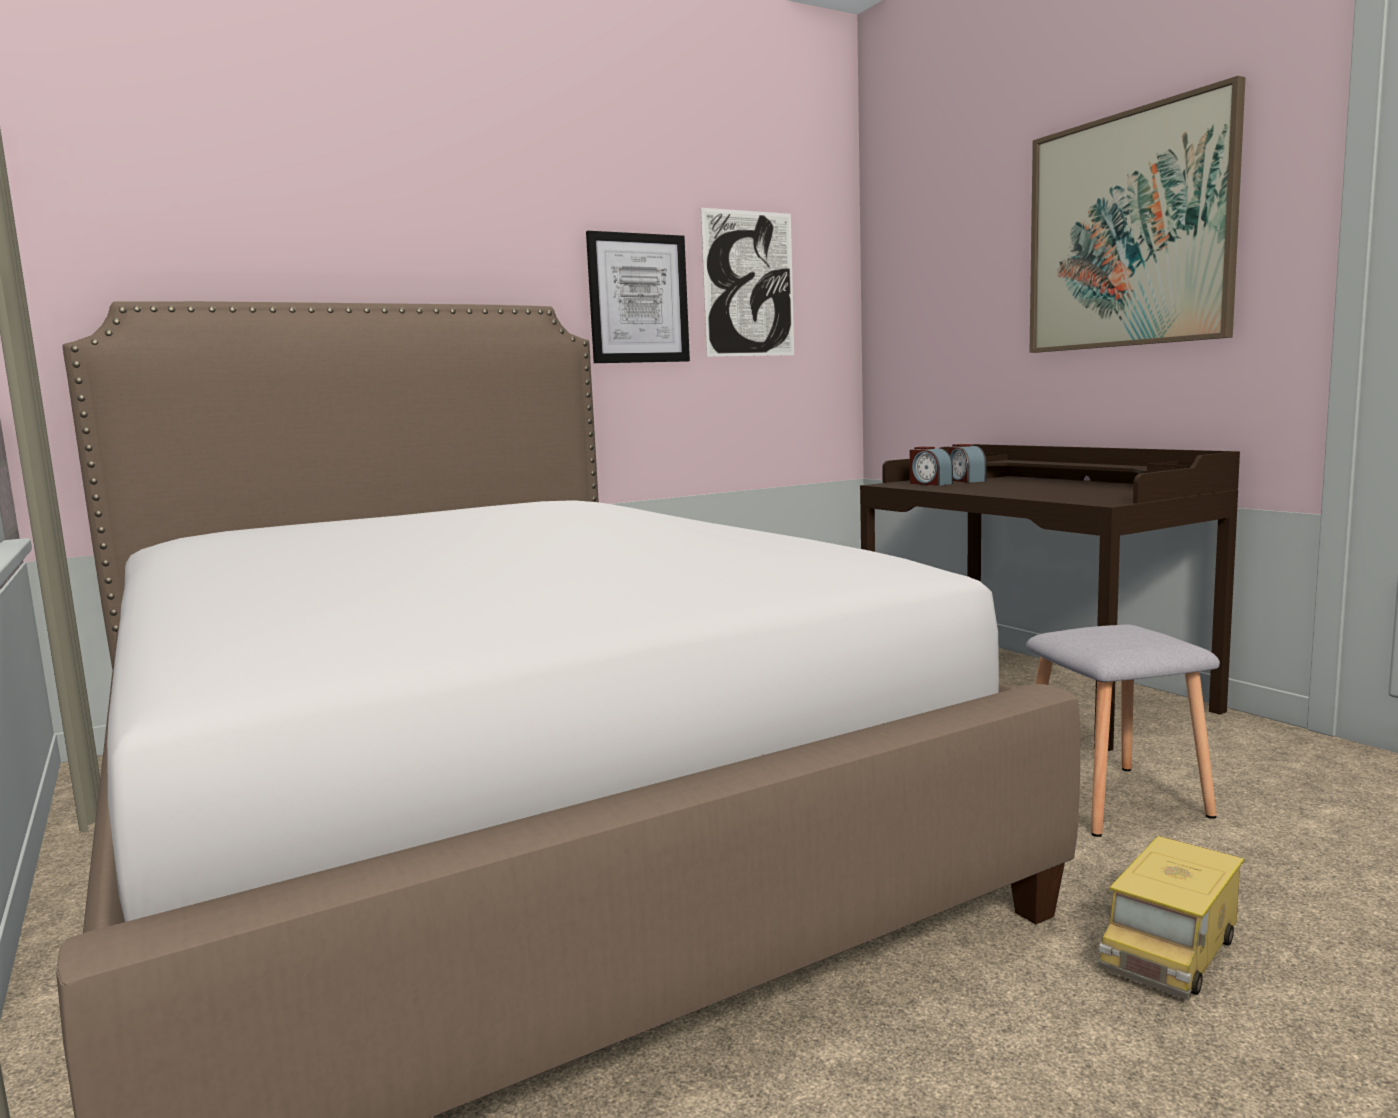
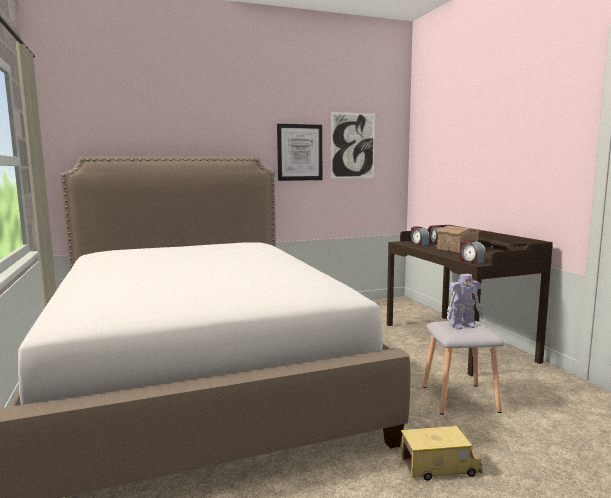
camera: 10 degrees right, 0 degrees up
picture [1029,76,1246,353] -> none
toy truck [1098,836,1244,1001] -> toy truck turned 150 degrees counterclockwise [401,426,483,481]
none -> toy house [436,225,479,253]
none -> toy robot [447,274,483,329]
none -> alarm clock [460,240,485,264]

